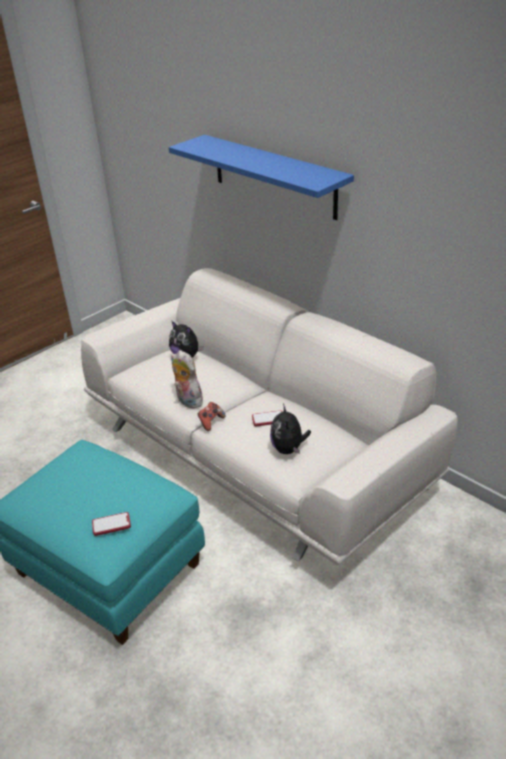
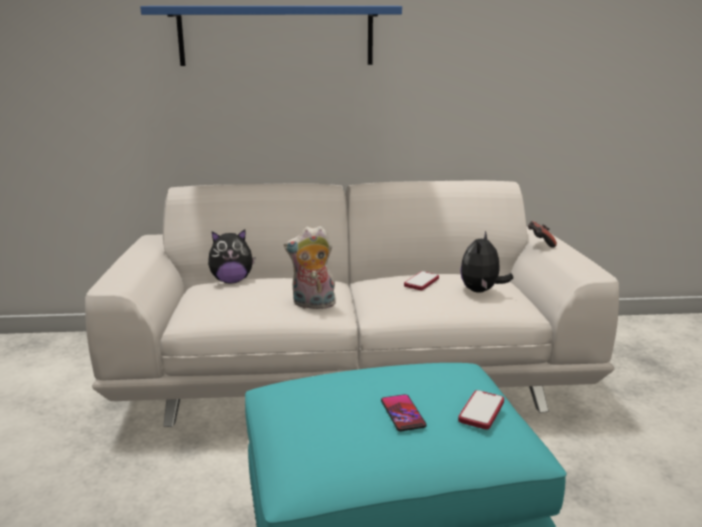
camera: 50 degrees left, 15 degrees down
game controller [197,402,226,431] -> game controller moved to [528,221,557,248]
plush toy [270,404,311,454] -> plush toy turned 75 degrees clockwise [460,231,513,293]
none -> phone [381,394,427,431]

